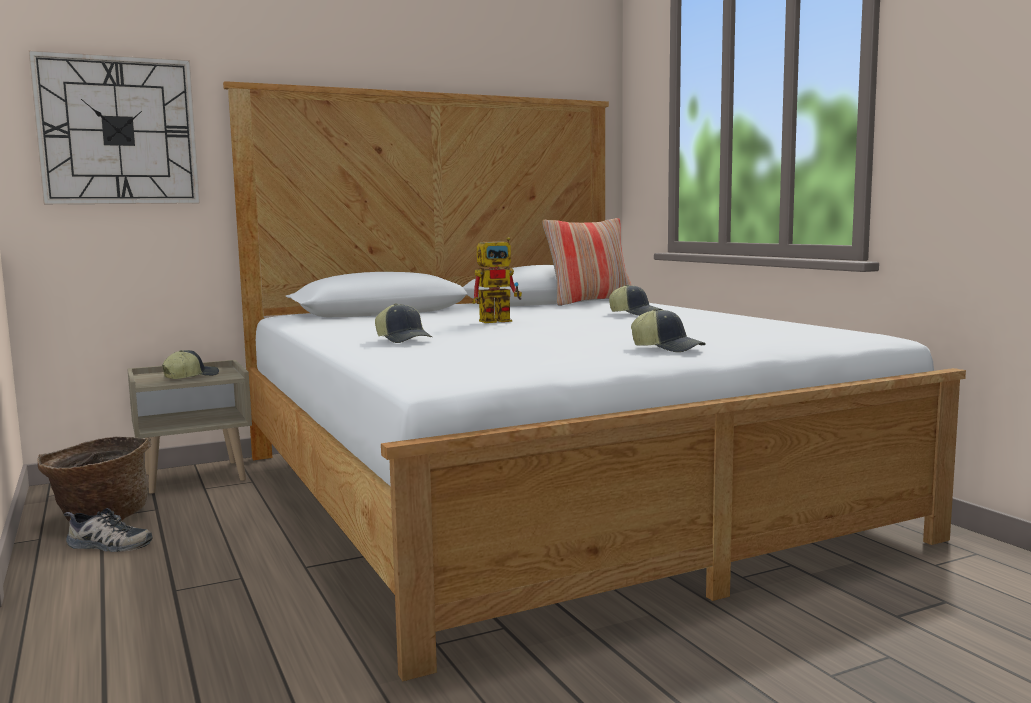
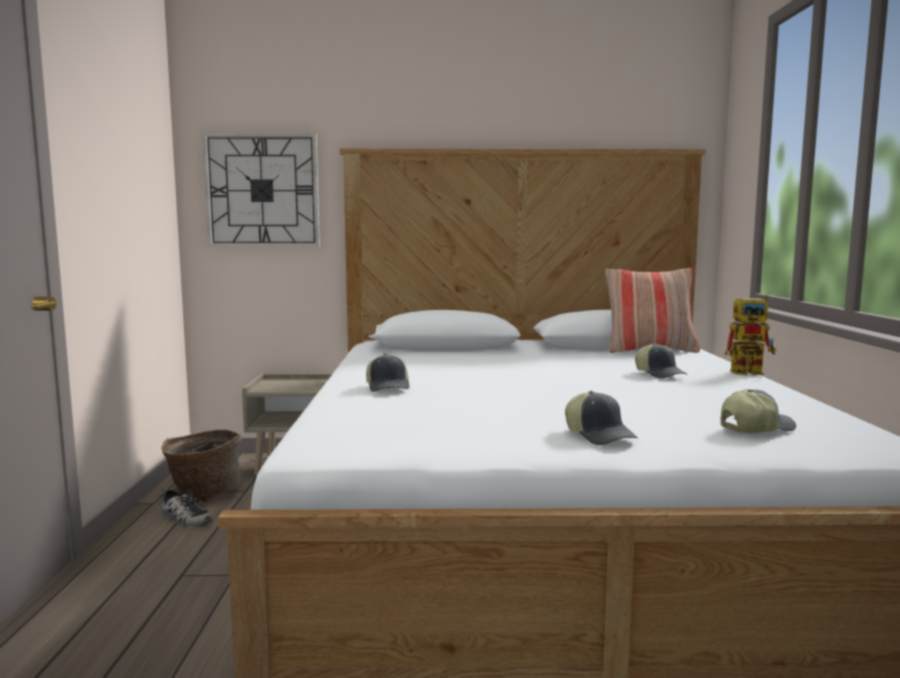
camera: 25 degrees right, 0 degrees up
cap [162,350,219,379] -> cap moved to [721,389,796,433]
toy robot [472,237,522,323] -> toy robot moved to [725,295,776,375]

